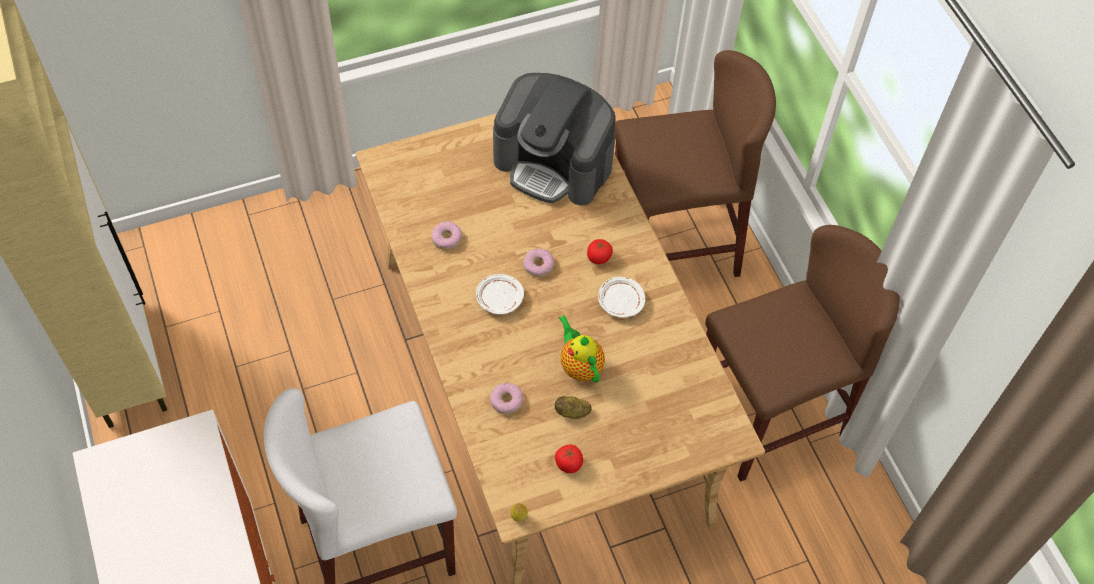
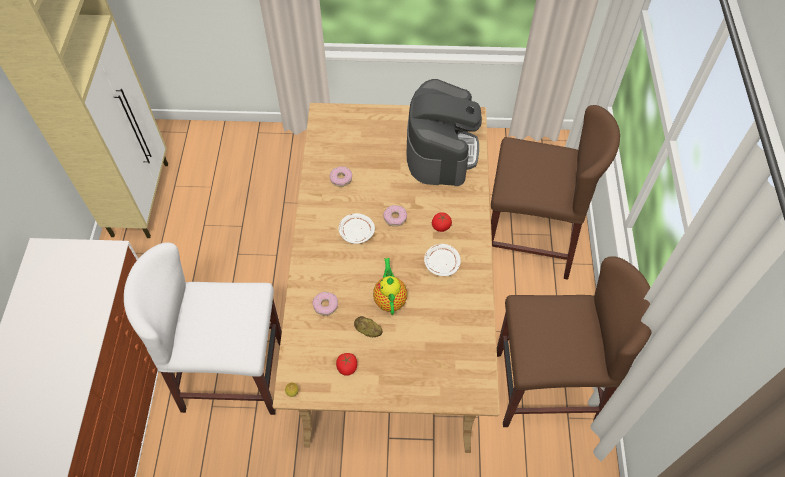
camera: 25 degrees right, 0 degrees up
coffee machine [493,73,615,206] -> coffee machine turned 135 degrees counterclockwise [407,79,482,186]

